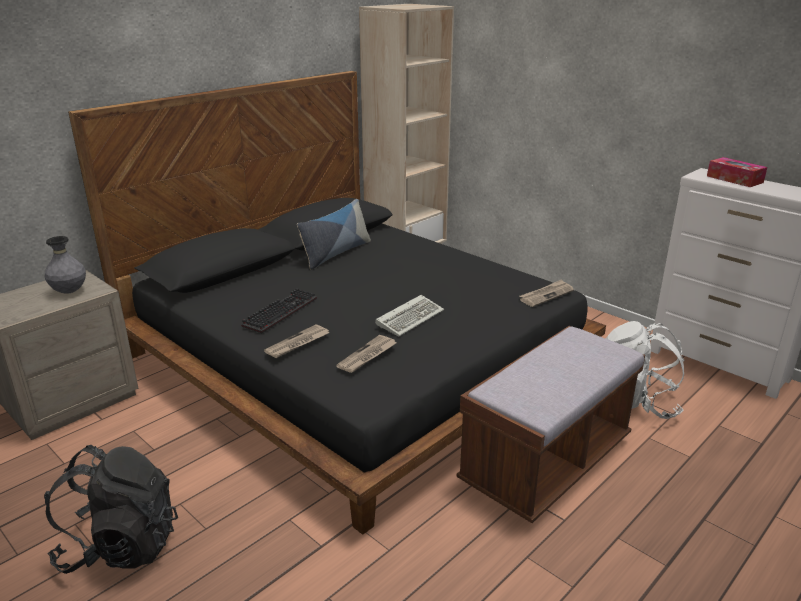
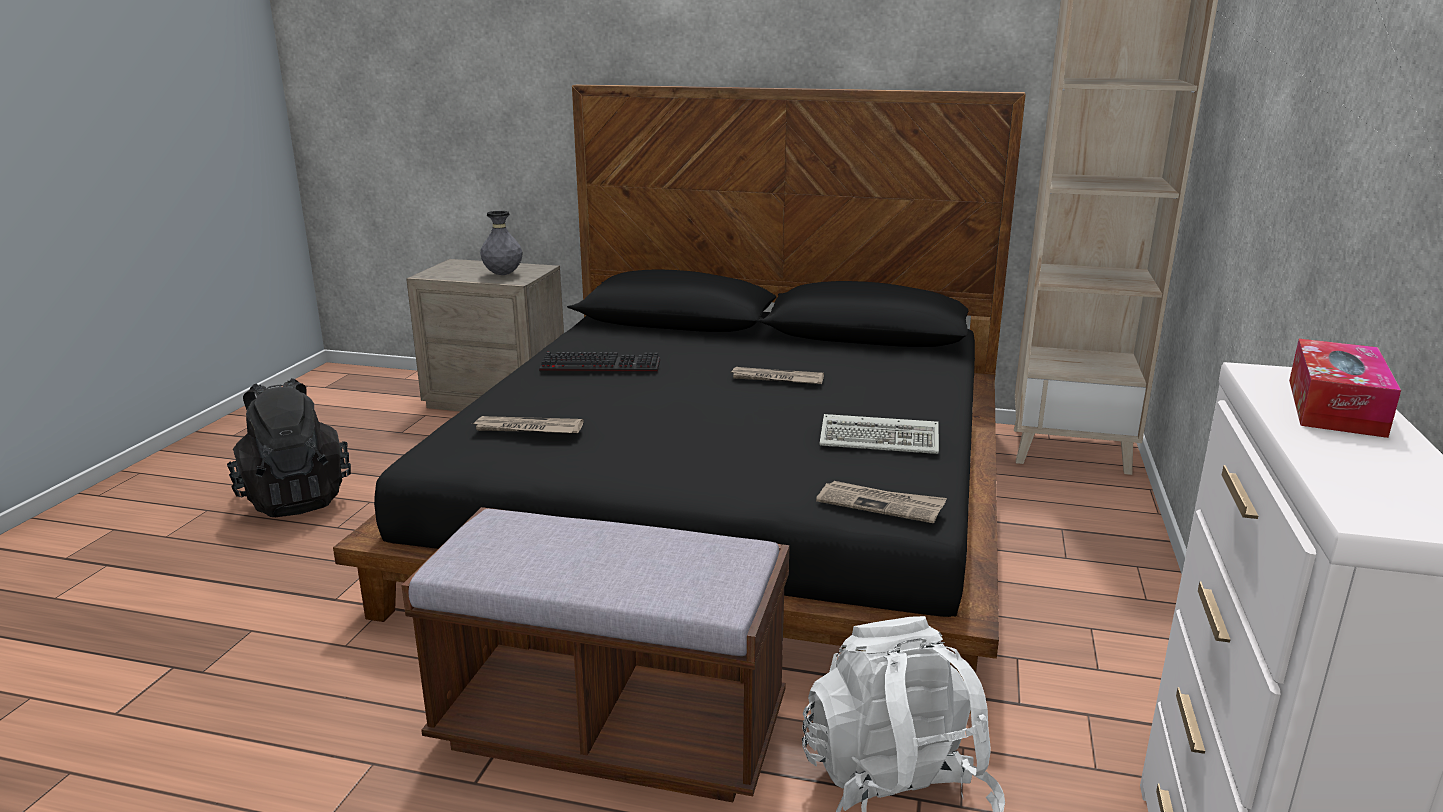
camera: 60 degrees right, 5 degrees down
newspaper [264,324,329,358] -> newspaper moved to [731,367,824,384]
pillow [297,199,371,270] -> none
keyboard [375,295,444,336] -> keyboard moved to [819,414,939,454]

